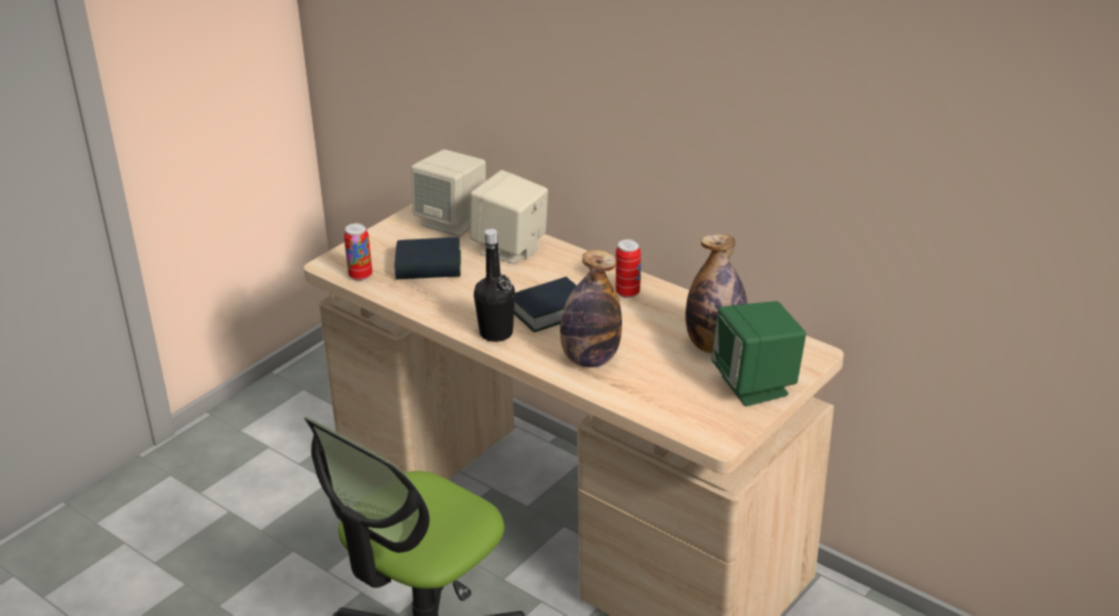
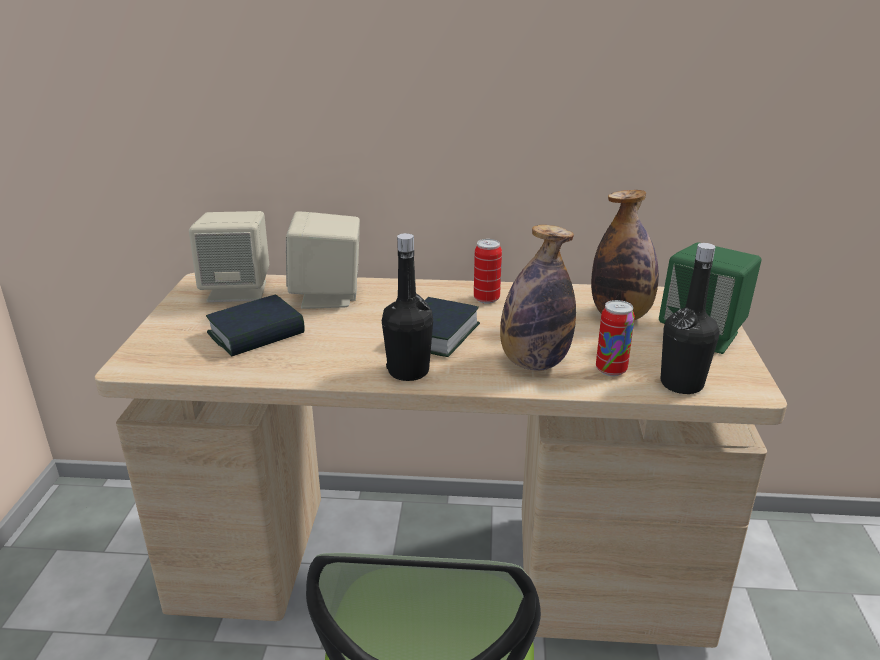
camera: 35 degrees left, 5 degrees down
can [344,223,372,281] -> can moved to [596,300,635,376]
none -> black bottle [661,243,719,394]

